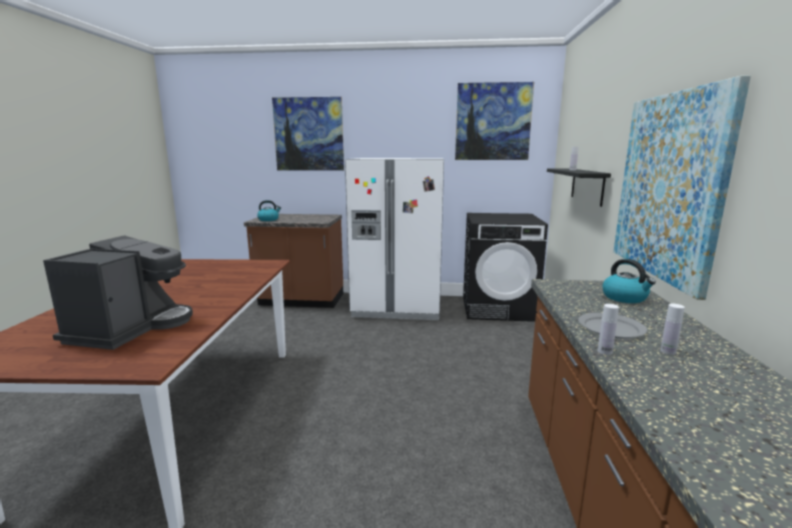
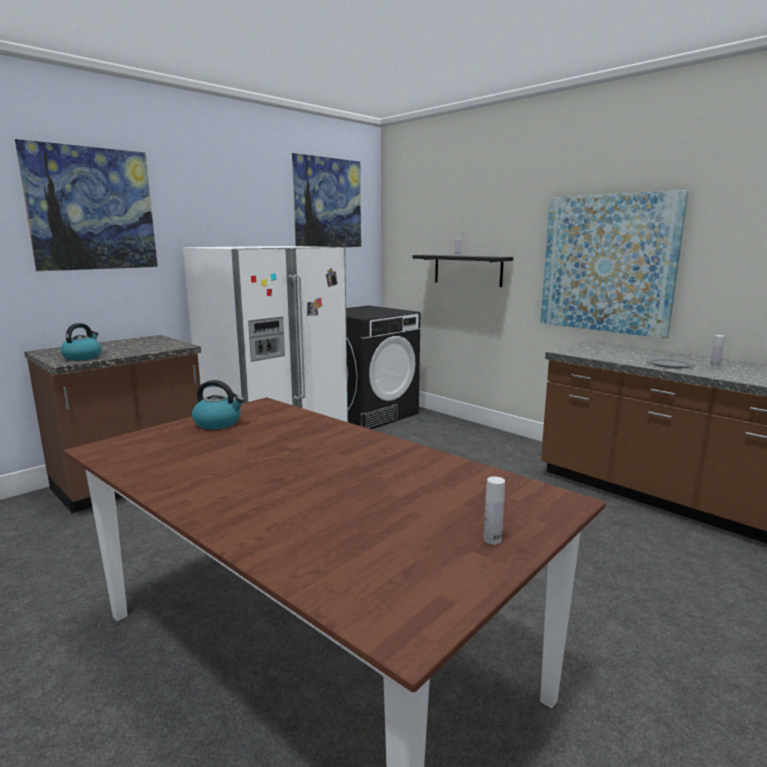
camera: 50 degrees left, 0 degrees up
coffee machine [43,235,193,350] -> none
white bottle [598,304,619,355] -> white bottle moved to [484,476,505,545]
kettle [602,259,656,303] -> kettle moved to [192,380,244,429]

